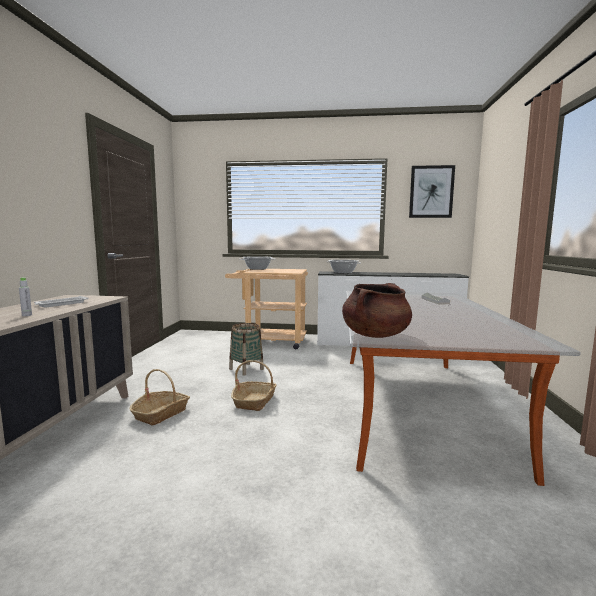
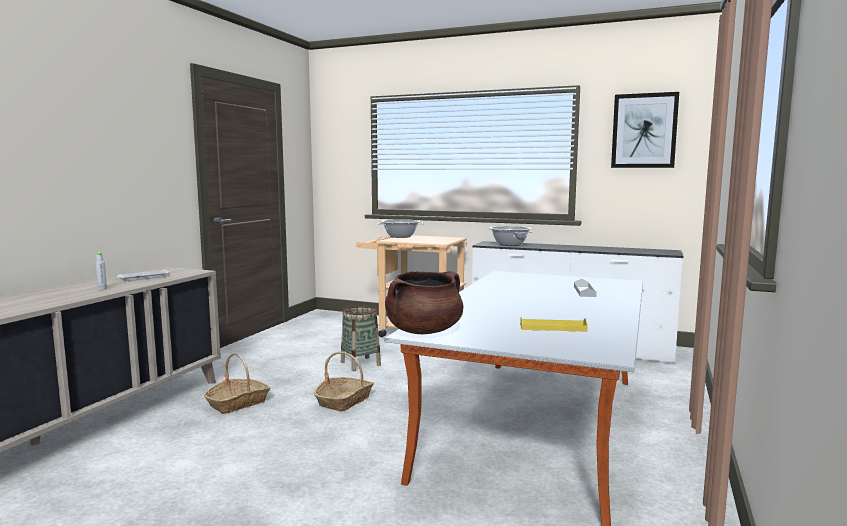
camera: 15 degrees right, 0 degrees up
none -> yellow tray [520,316,588,332]

